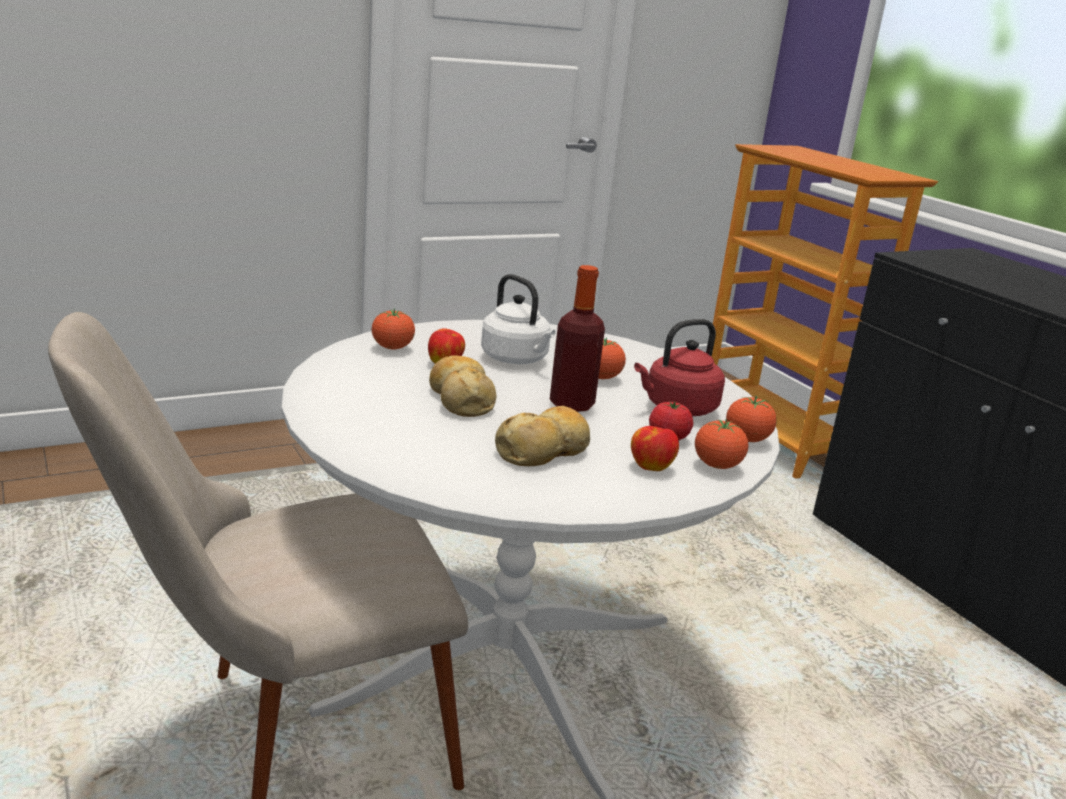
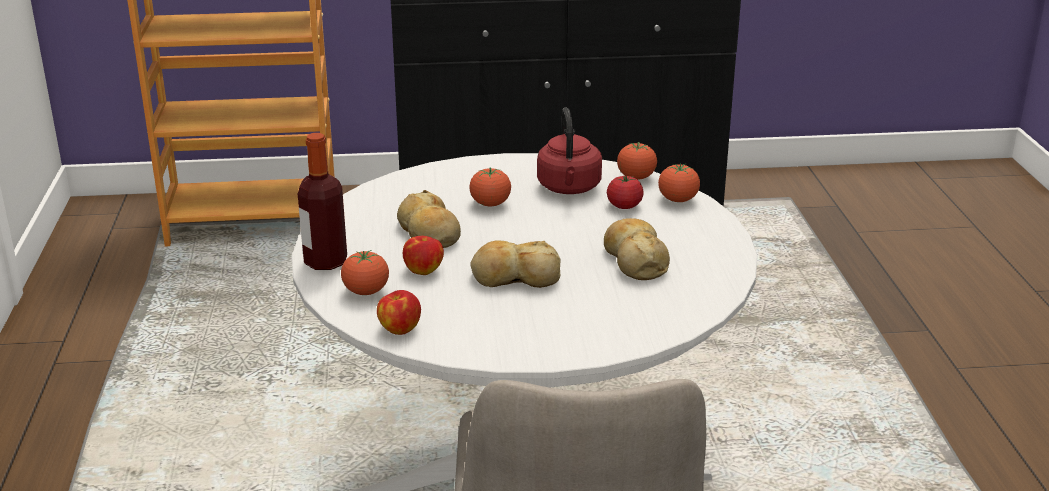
camera: 65 degrees left, 5 degrees up
white kettle [481,274,556,364] -> bread [397,190,461,248]
bottle [550,265,605,412] -> bottle moved to [298,133,347,270]
apple [631,426,679,471] -> apple moved to [377,290,421,335]

